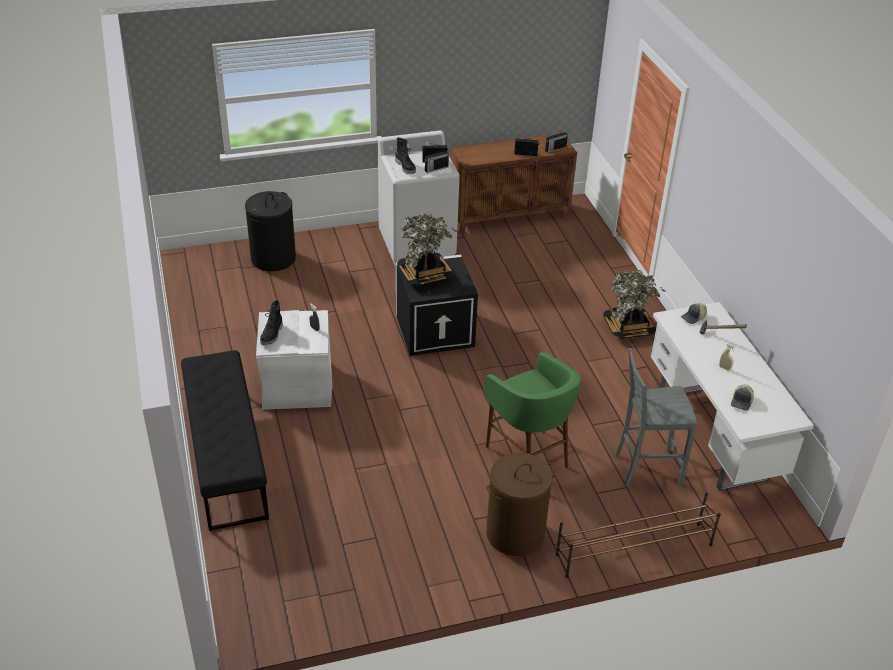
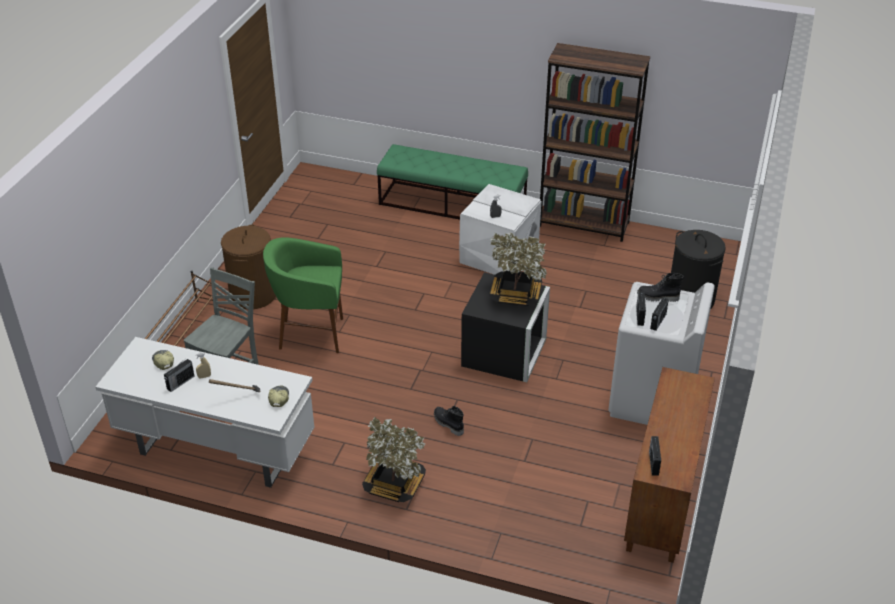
camera: 125 degrees right, 0 degrees up
black bench [181,350,269,531] -> green bench [377,144,528,220]
black boot [260,300,283,345] -> black boot moved to [434,406,464,436]
radio [514,136,539,156] -> radio moved to [164,359,195,392]
none -> brown bookcase [540,43,650,242]

